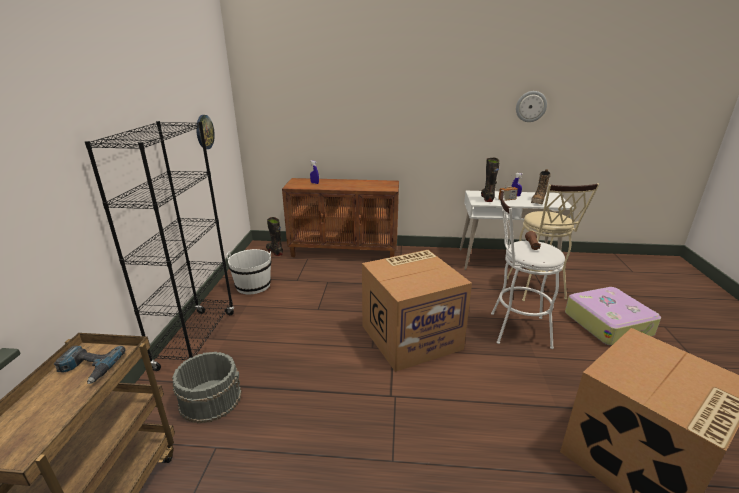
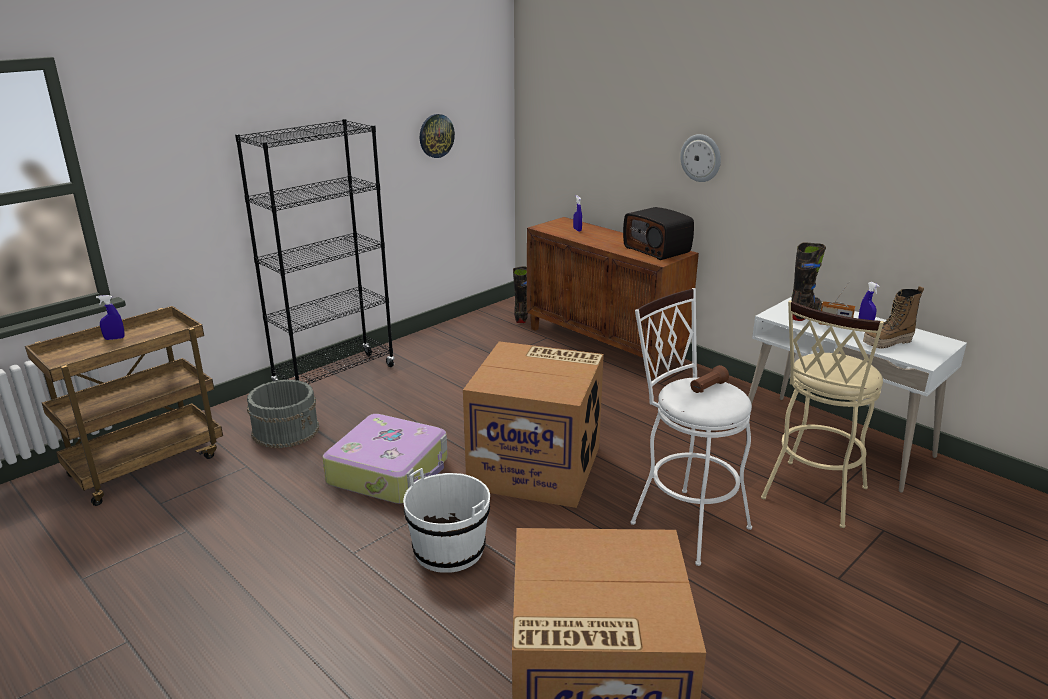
camera: 40 degrees right, 0 degrees up
power drill [54,346,125,384] -> none
white bucket [226,249,271,294] -> white bucket moved to [403,468,490,573]
wall clock [516,91,547,122] -> wall clock moved to [680,134,721,182]
suitcase [565,287,661,345] -> suitcase moved to [323,414,448,504]
none -> blue spray bottle [96,295,125,340]
none -> radio [623,207,694,260]

